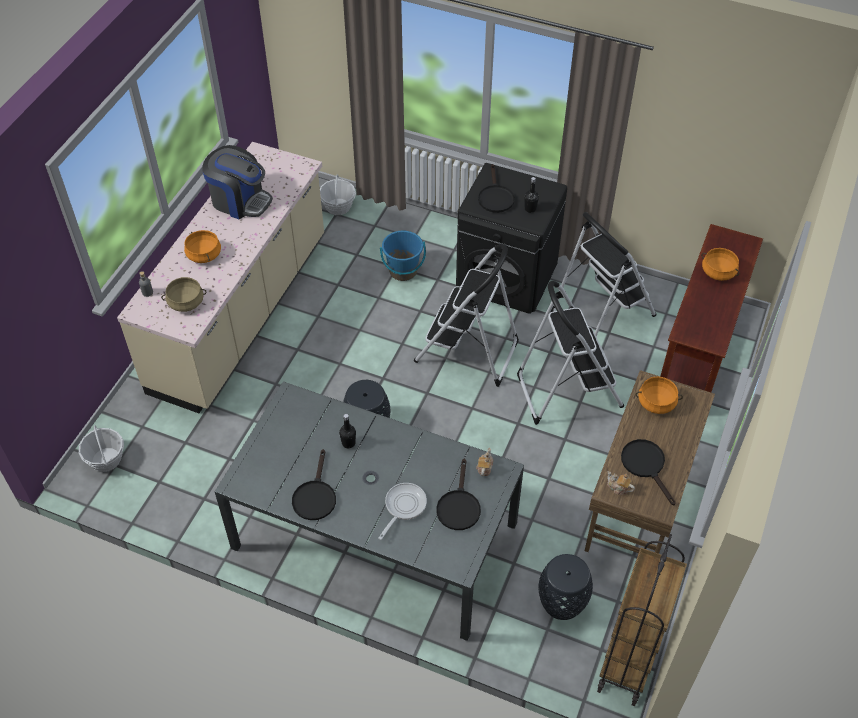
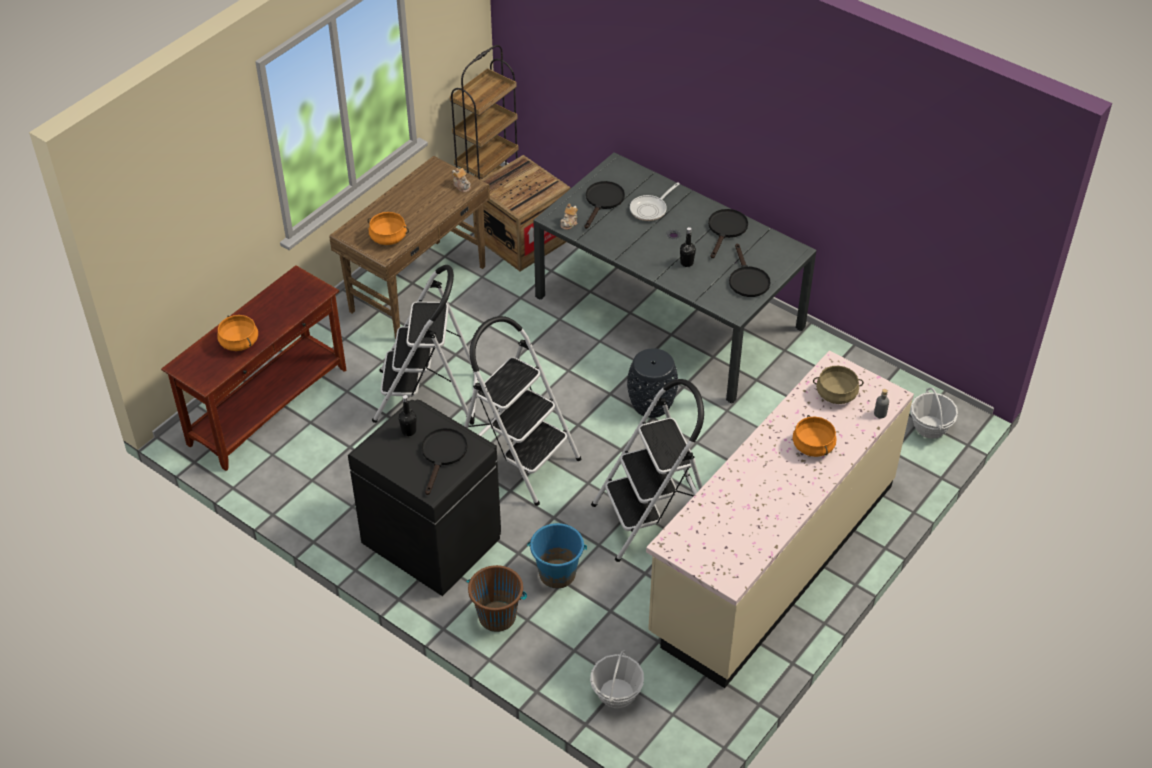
camera: 165 degrees left, 5 degrees down
coffee machine [202,145,273,219] -> none
black stool [538,554,593,620] -> crate [473,155,570,271]
step ladder [551,212,656,337] -> step ladder moved to [591,379,704,562]
black frying pan [621,439,676,505] -> black frying pan moved to [729,244,771,297]
none -> brown bucket [467,565,527,632]

